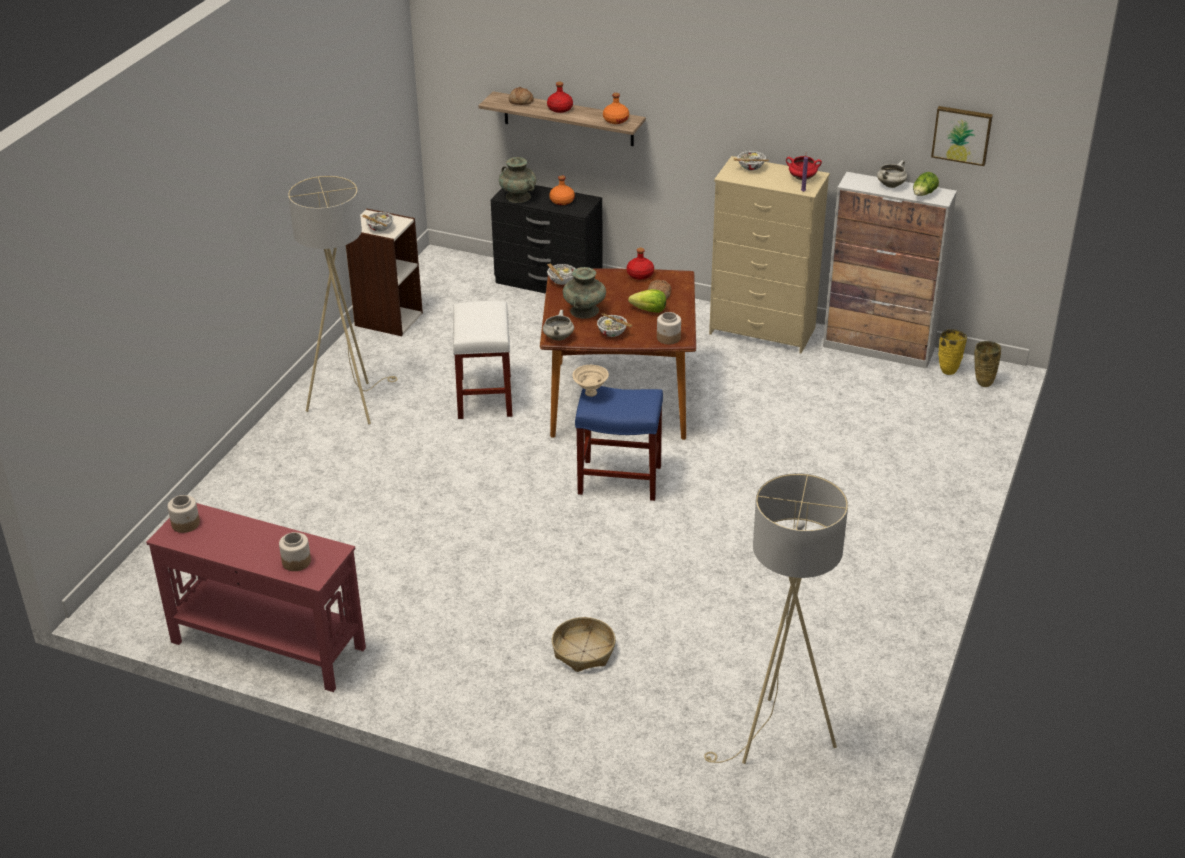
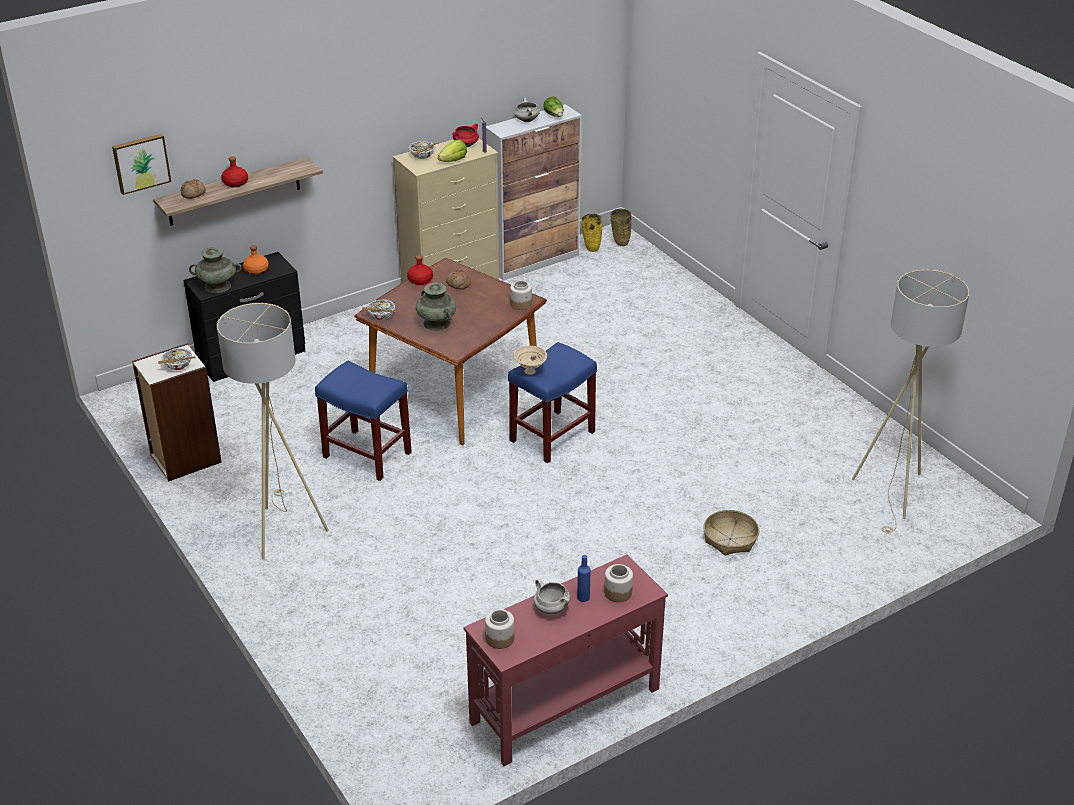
camera: 55 degrees left, 0 degrees up
white stool [453,301,513,419] -> blue stool [315,361,412,481]
white cooking pot [543,310,574,341] -> white cooking pot moved to [534,579,570,614]
bowl [597,313,633,337] -> none
orange bottle [603,93,629,124] -> none
lettuce [628,289,666,313] -> lettuce moved to [438,140,467,162]
picture [931,106,993,166] -> picture moved to [112,134,171,195]
none -> blue bottle [577,555,591,602]

